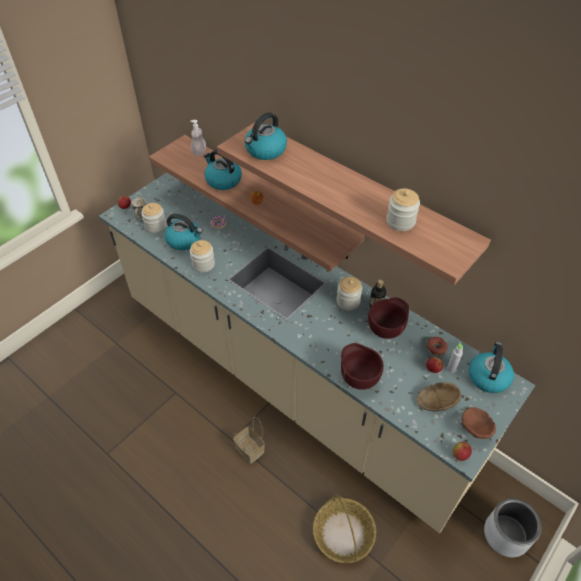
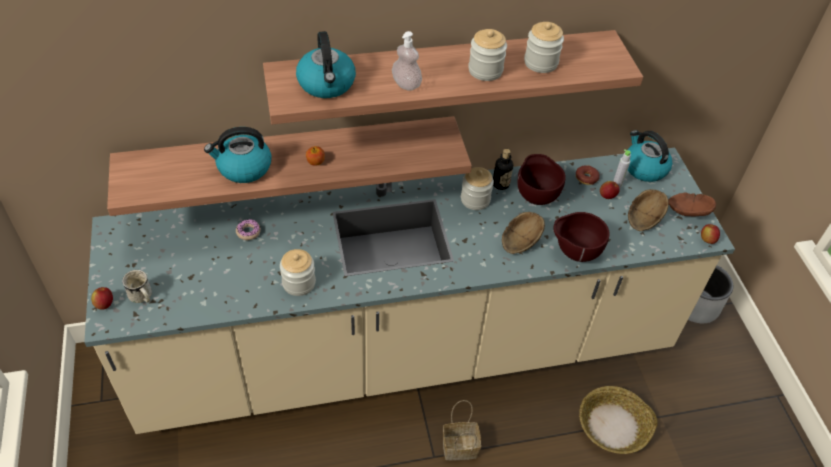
camera: 55 degrees left, 0 degrees up
jar [141,203,166,234] -> jar moved to [468,29,507,81]
kettle [164,213,203,250] -> none
soap dispenser [190,120,206,156] -> soap dispenser moved to [392,31,422,91]
none -> brown bowl [502,212,545,254]

